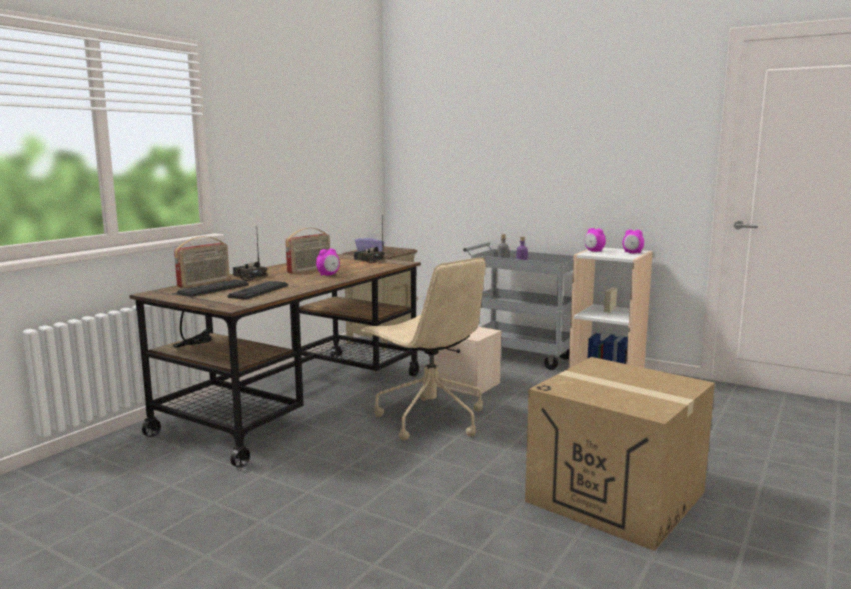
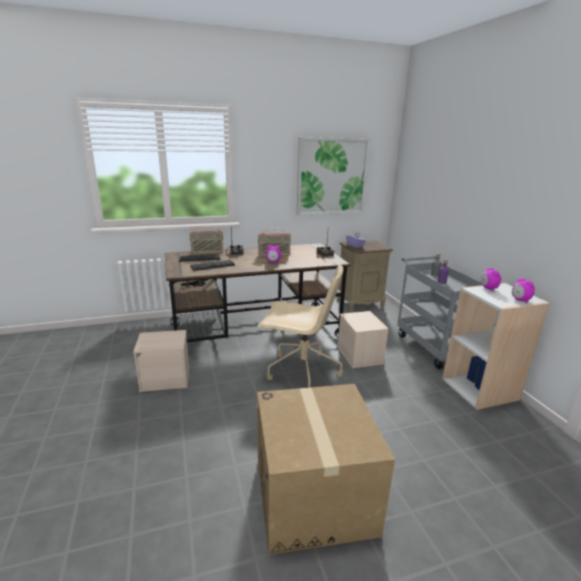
camera: 40 degrees right, 10 degrees up
beige office chair [361,258,486,441] -> beige office chair turned 75 degrees counterclockwise [258,264,343,388]
none -> beige storage box [133,330,189,392]
none -> picture [296,137,371,216]

